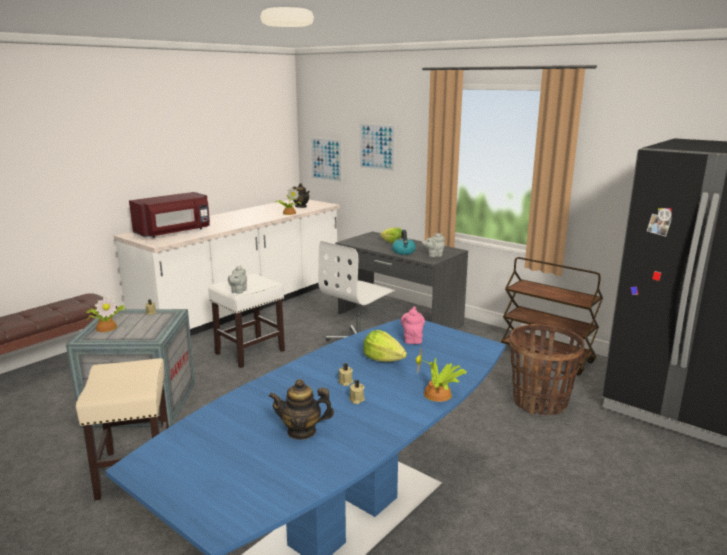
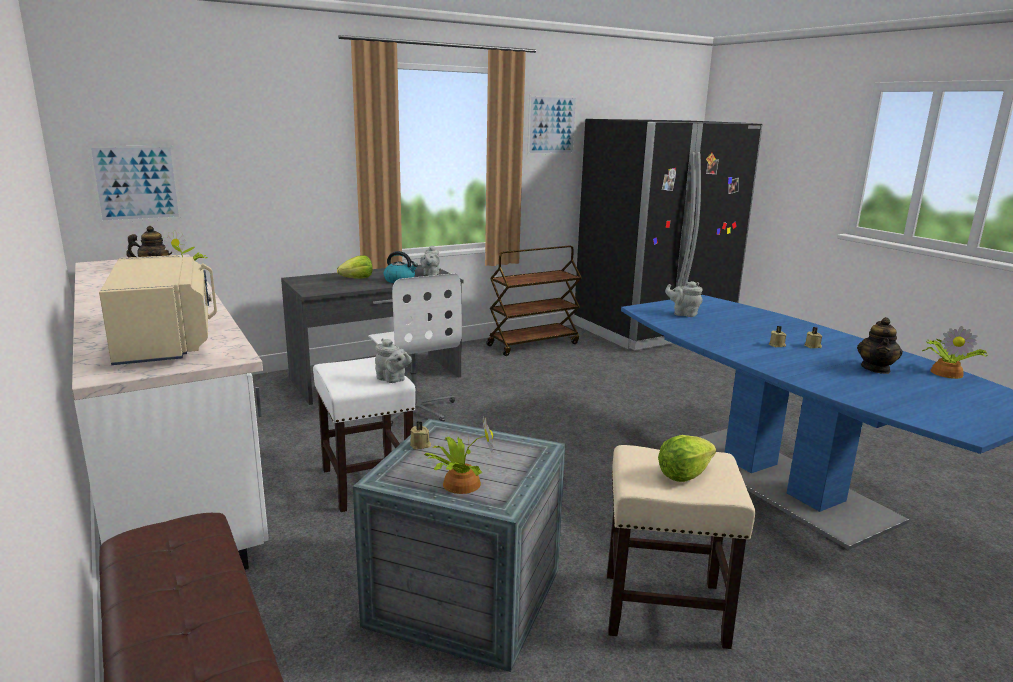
camera: 70 degrees left, 0 degrees up
red microwave [129,192,210,238] -> beige microwave [99,255,217,365]
picture [359,123,396,173] -> picture moved to [527,95,577,155]
lettuce [363,330,407,362] -> lettuce moved to [658,435,716,482]
pink teapot [401,306,425,344] -> grey teapot [665,281,703,317]
potted plant [416,347,467,402] -> potted plant moved to [922,326,988,379]
basket [509,324,585,415] -> none

